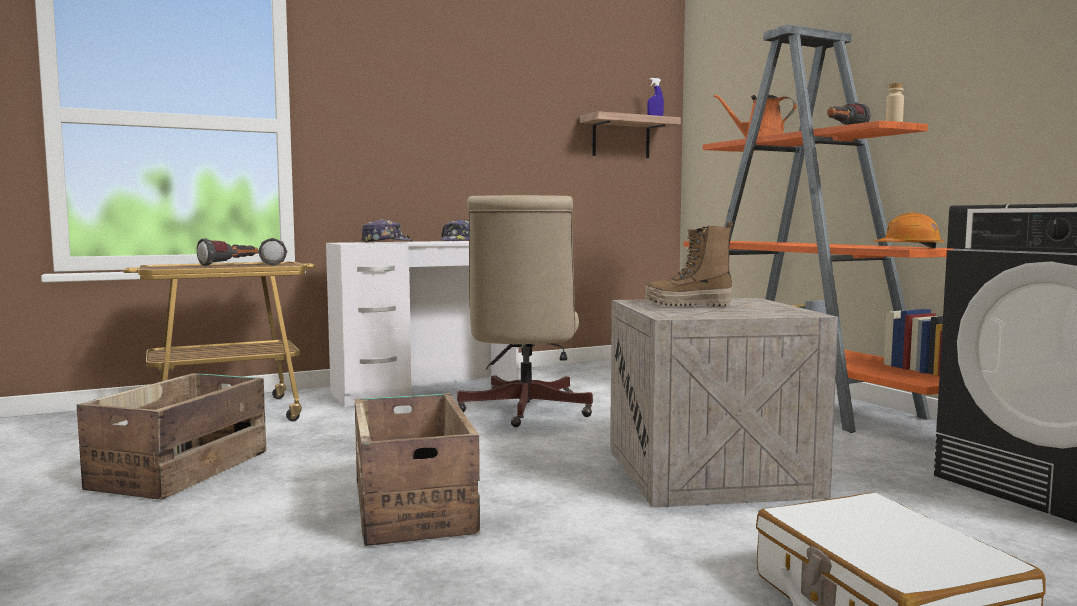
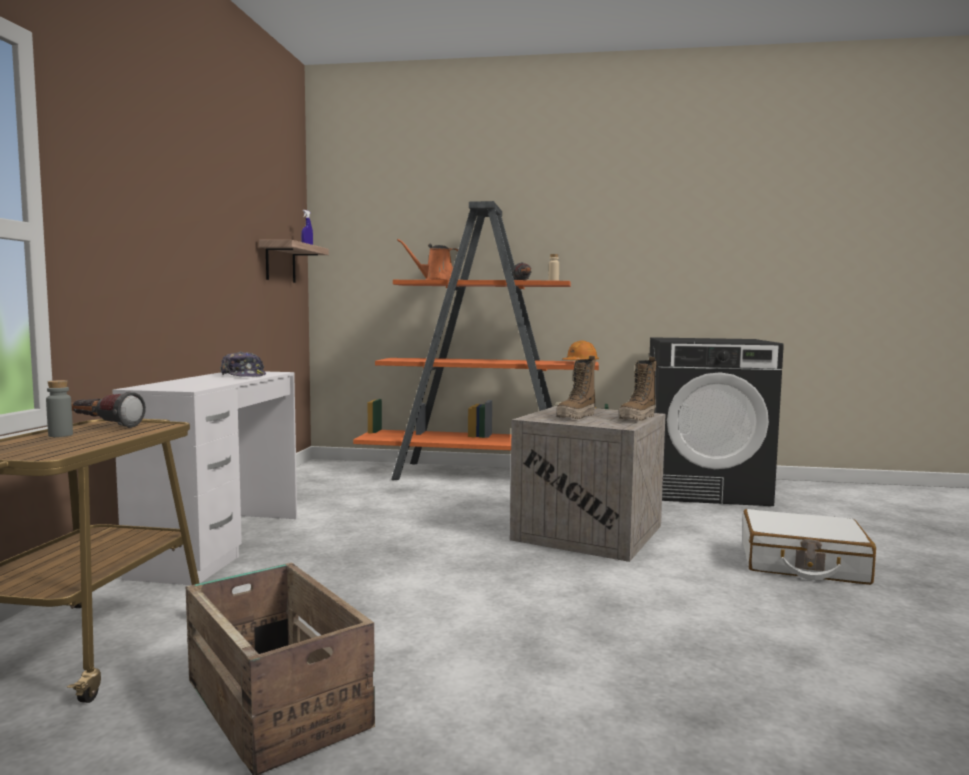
camera: 55 degrees left, 0 degrees up
flashlight [197,238,258,266] -> grey bottle [46,380,73,437]
crate [355,393,480,546] -> none
cap [361,219,413,243] -> none
beige office chair [457,195,593,427] -> none
none -> boot [619,357,656,421]

